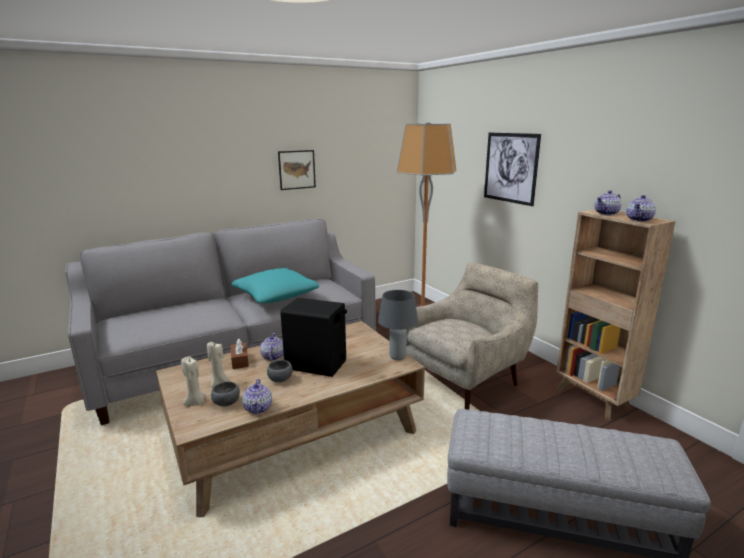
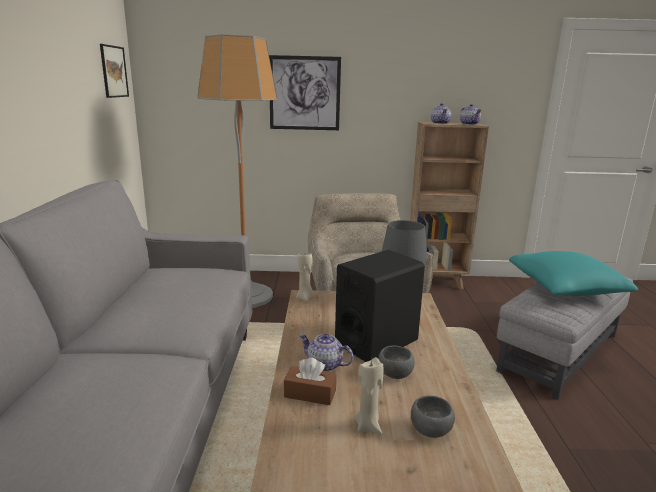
camera: 60 degrees left, 0 degrees up
beige candle [181,356,206,406] -> beige candle moved to [296,253,314,302]
turquoise pillow [231,268,319,303] -> turquoise pillow moved to [509,251,638,296]
teapot [242,379,272,414] -> none
picture [278,150,316,190] -> picture moved to [100,44,129,98]

